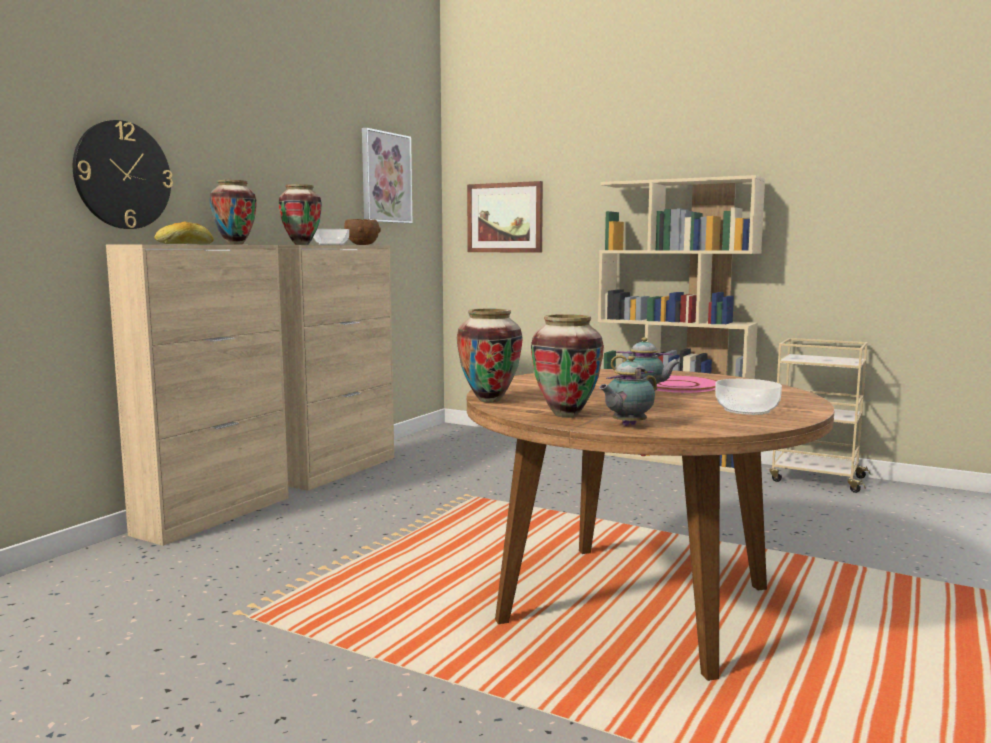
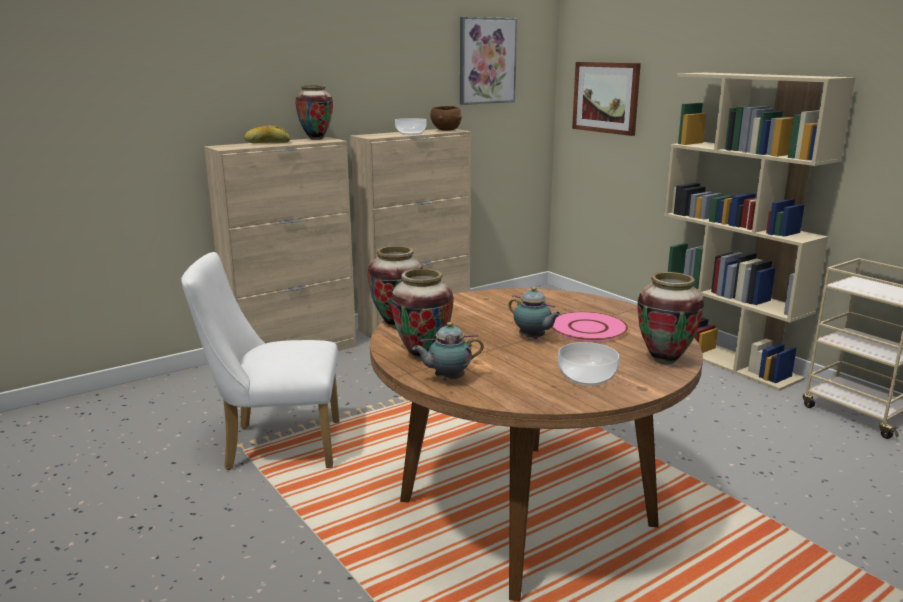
camera: 25 degrees right, 10 degrees up
wall clock [73,120,173,229] -> none
vase [278,184,322,245] -> vase moved to [638,272,704,364]
none -> white chair [181,252,339,470]

